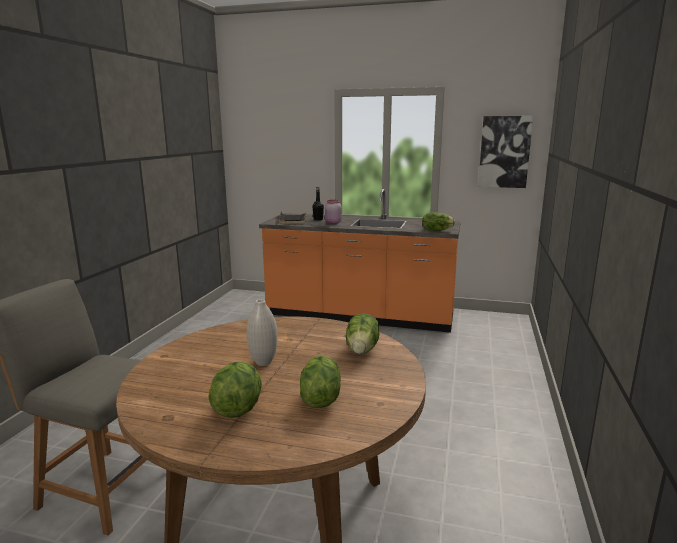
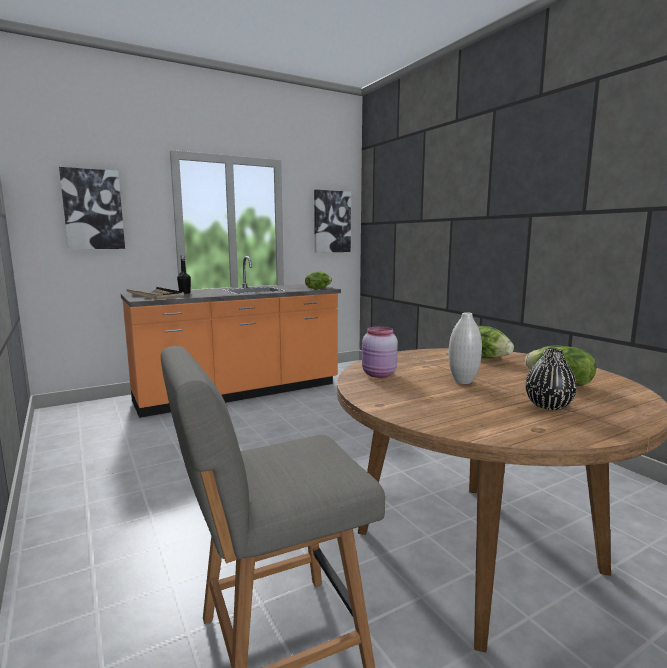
camera: 45 degrees left, 5 degrees down
lettuce [208,361,262,418] -> black vase [525,348,577,410]
pink jar [325,200,342,224] -> pink jar moved to [362,326,398,378]
none -> picture [59,167,125,249]

